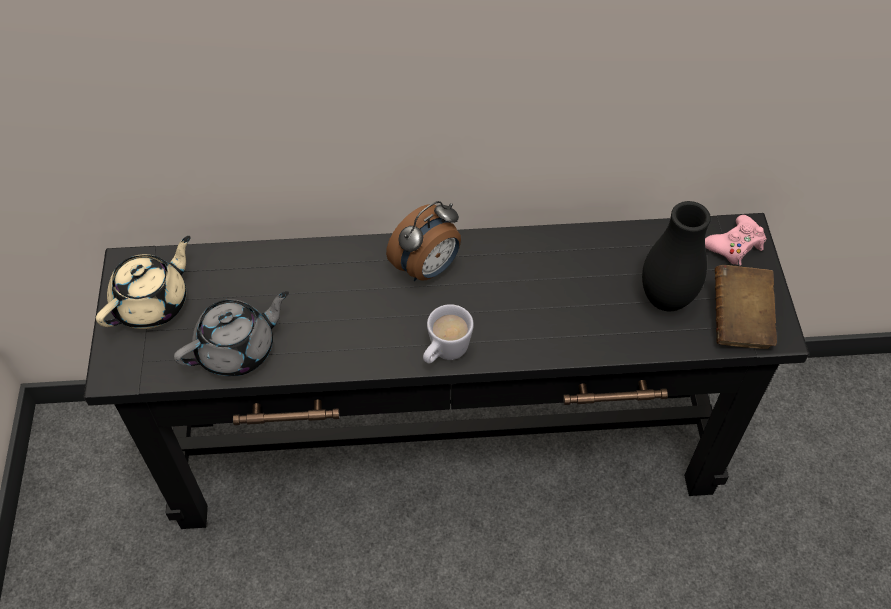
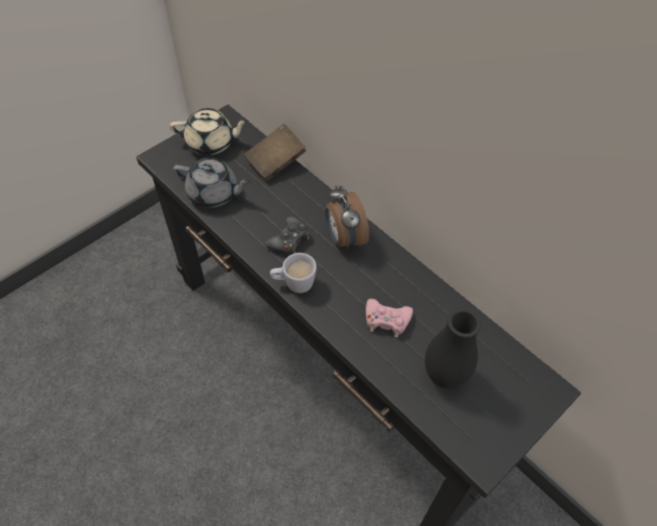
camera: 50 degrees right, 0 degrees up
alarm clock [386,201,461,281] -> alarm clock turned 60 degrees clockwise [325,185,369,250]
pink game controller [705,215,766,266] -> pink game controller moved to [366,299,413,337]
brown book [715,265,777,349] -> brown book moved to [244,124,306,181]
none -> black game controller [265,217,310,255]

